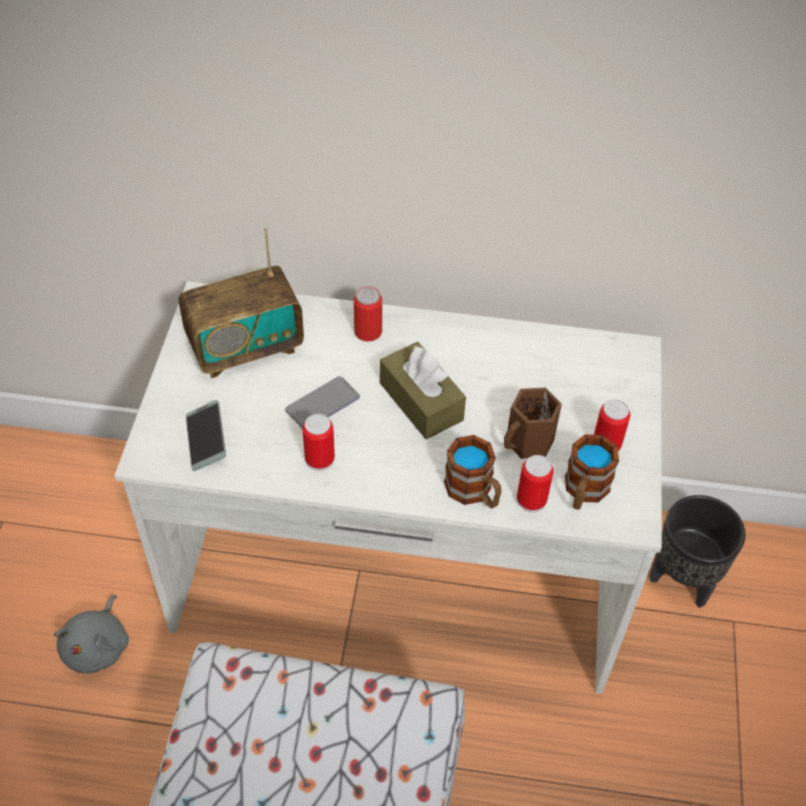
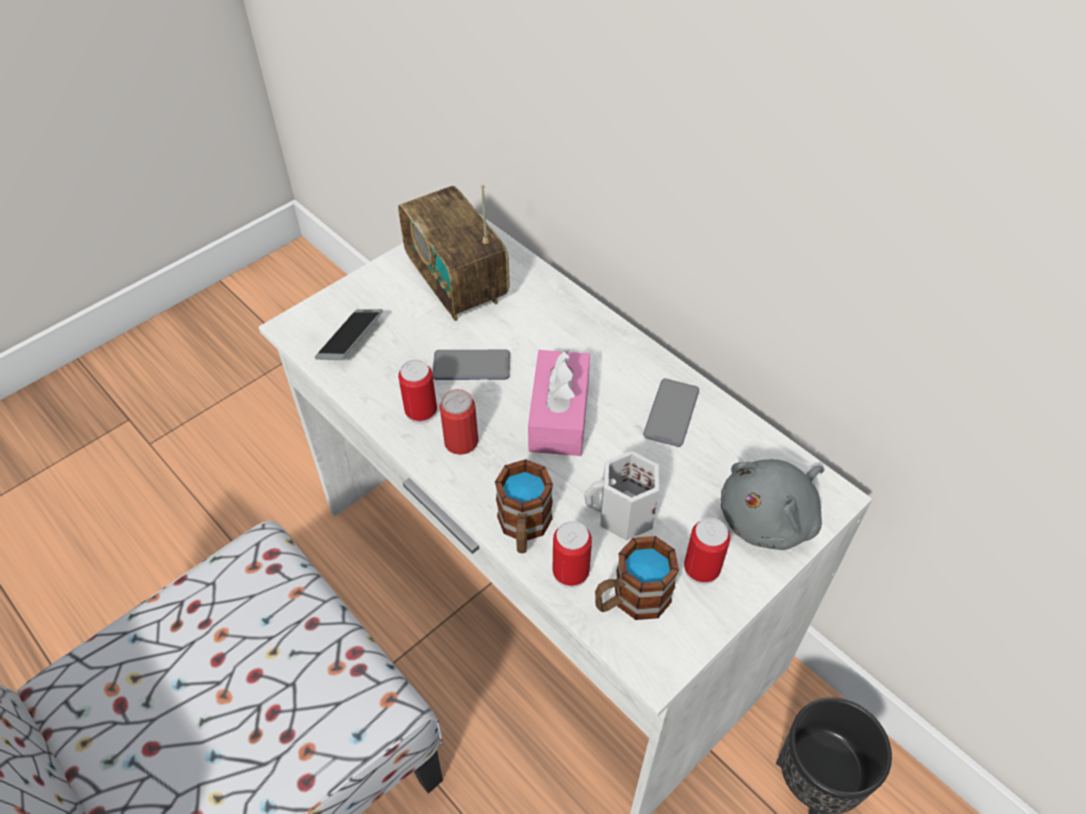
camera: 40 degrees right, 0 degrees up
grey plush toy [54,595,129,674] -> grey plush toy moved to [721,459,824,550]
radio [178,227,304,379] -> radio turned 45 degrees clockwise [398,184,510,321]
can [354,286,382,342] -> can moved to [440,389,478,455]
brown tissue box [380,342,466,439] -> pink tissue box [528,350,590,456]
brown mug [504,388,562,459] -> white mug [584,451,659,541]
none -> phone [643,378,699,447]

